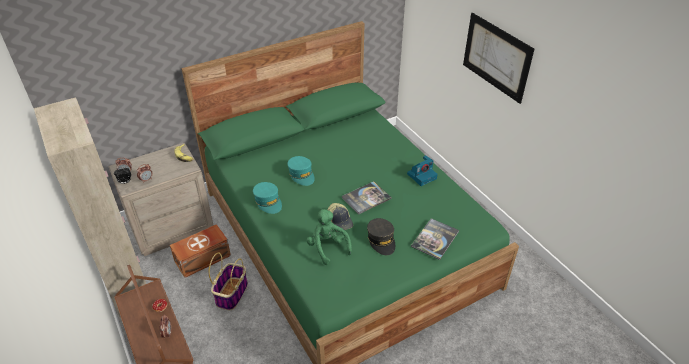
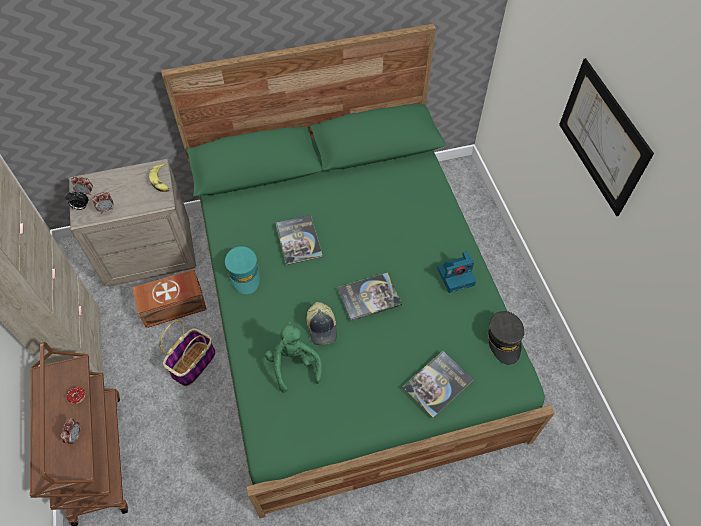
camera: 15 degrees right, 15 degrees up
turquoise cap [288,156,315,186] -> book [275,215,323,265]
grey cap [367,218,395,255] -> grey cap moved to [488,311,525,365]

